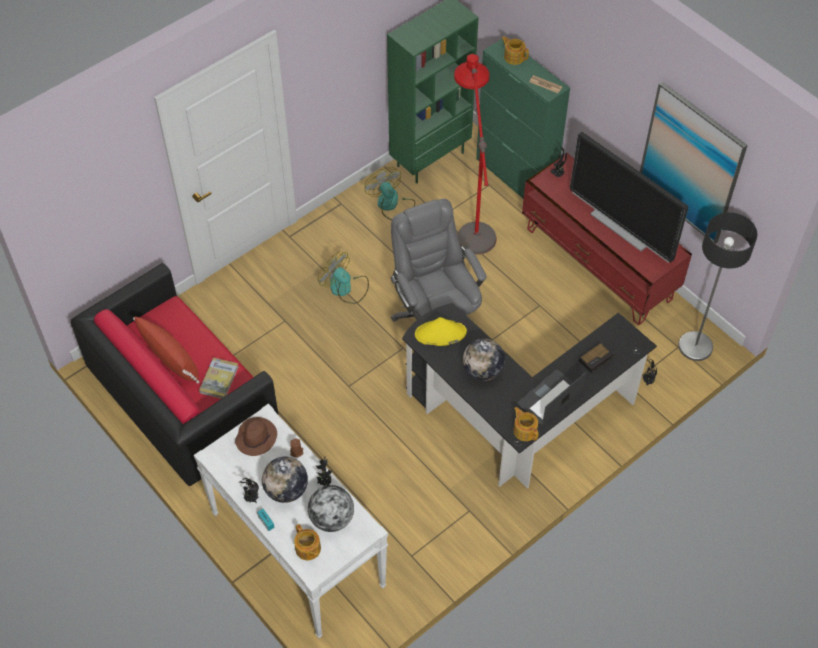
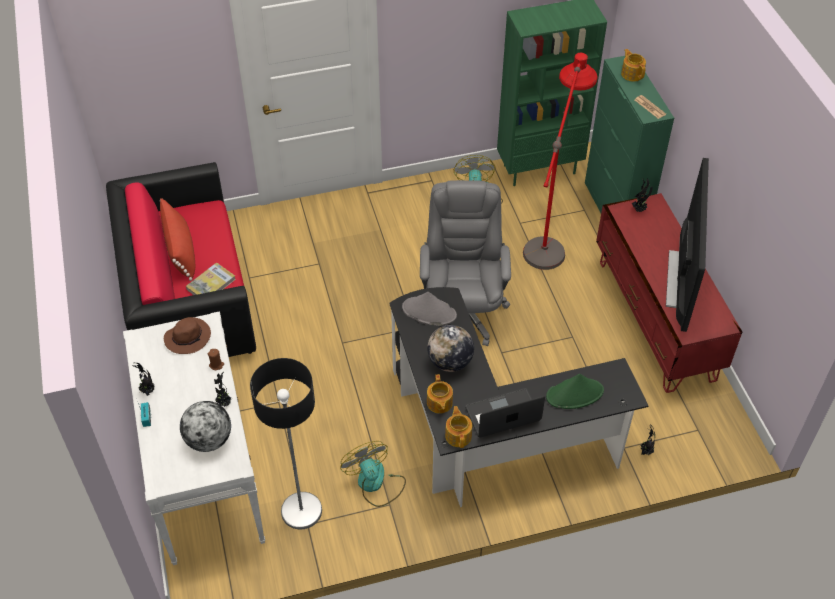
camera: 25 degrees right, 5 degrees down
globe [262,457,308,503] -> none
teapot [294,524,321,560] -> teapot moved to [427,374,453,414]
fan [318,251,369,304] -> fan moved to [340,441,406,507]
yellow hat [415,317,467,346] -> grey hat [402,292,457,326]
television [570,132,689,263] -> television turned 150 degrees counterclockwise [666,158,709,332]
alarm clock [579,342,614,373] -> green hat [546,374,604,409]
picture [640,82,748,244] -> none
floor lamp [678,212,757,361] -> floor lamp moved to [250,358,322,529]

